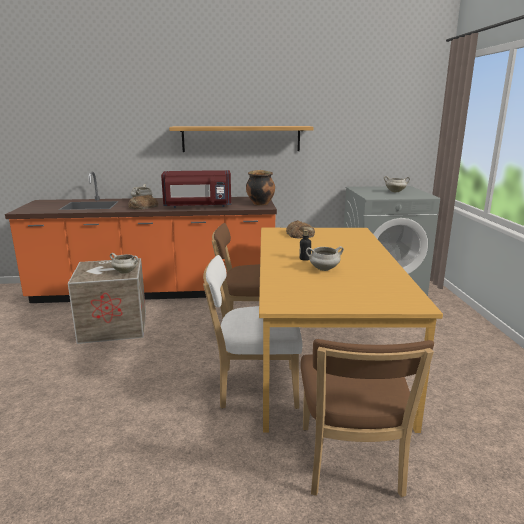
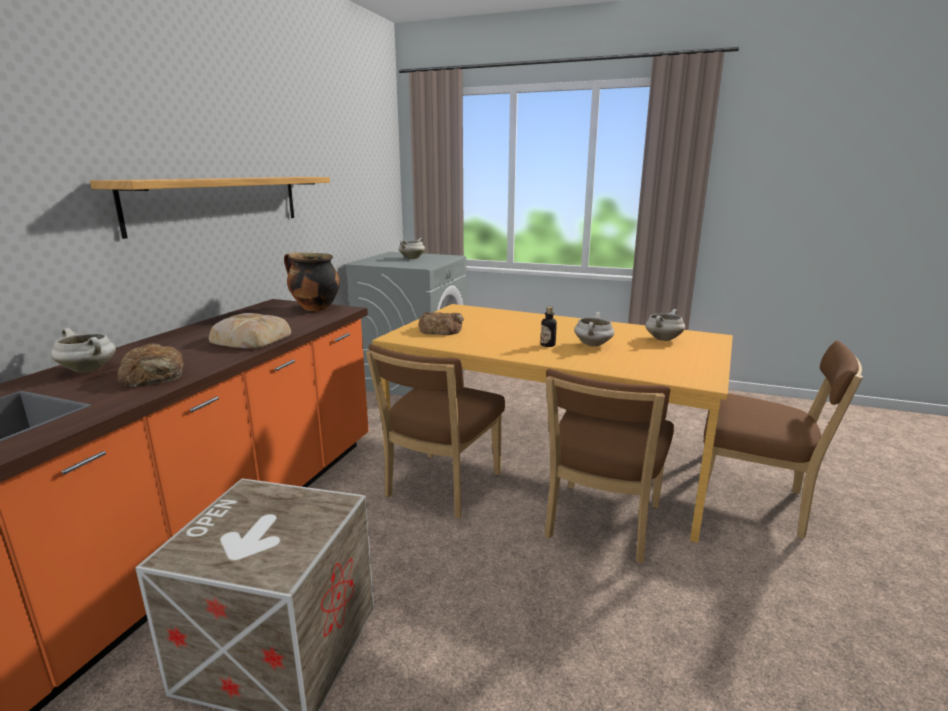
camera: 65 degrees left, 0 degrees up
white cooking pot [110,253,138,274] -> white cooking pot moved to [645,309,685,341]
red microwave [161,170,231,208] -> bread [209,313,291,349]
white chair [203,255,302,409] -> brown chair [545,369,674,563]

